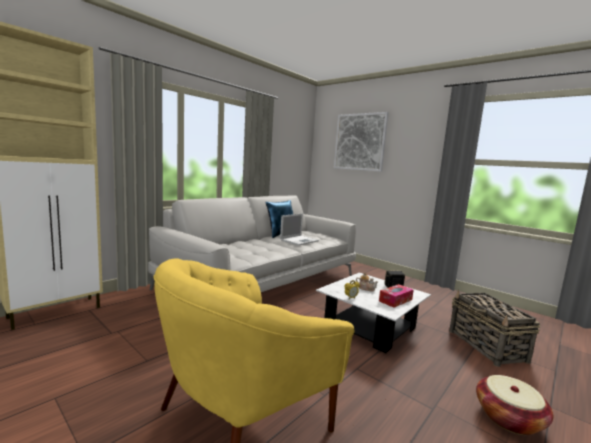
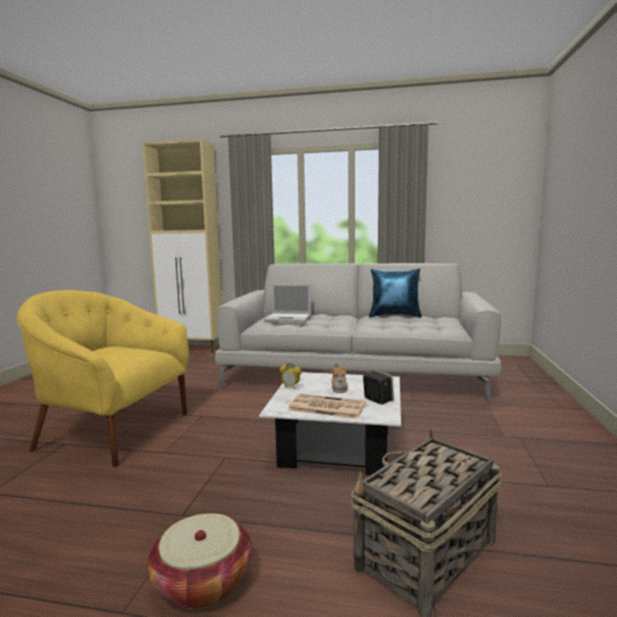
camera: 60 degrees right, 0 degrees up
laptop [280,213,319,246] -> laptop moved to [264,284,311,322]
picture [334,112,389,172] -> none
tissue box [379,284,414,308] -> newspaper [288,394,366,419]

